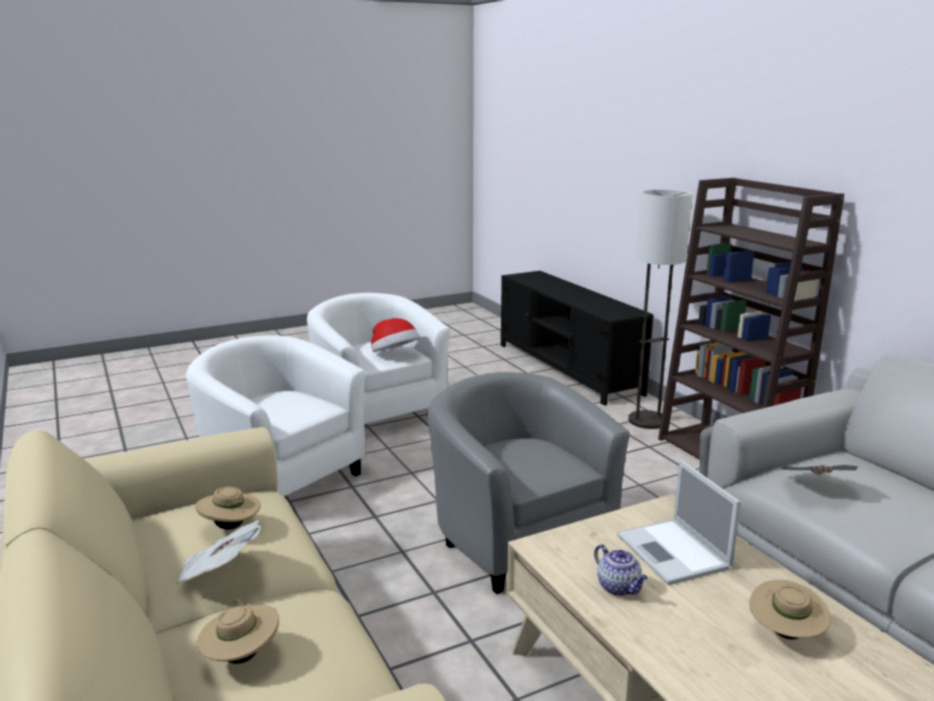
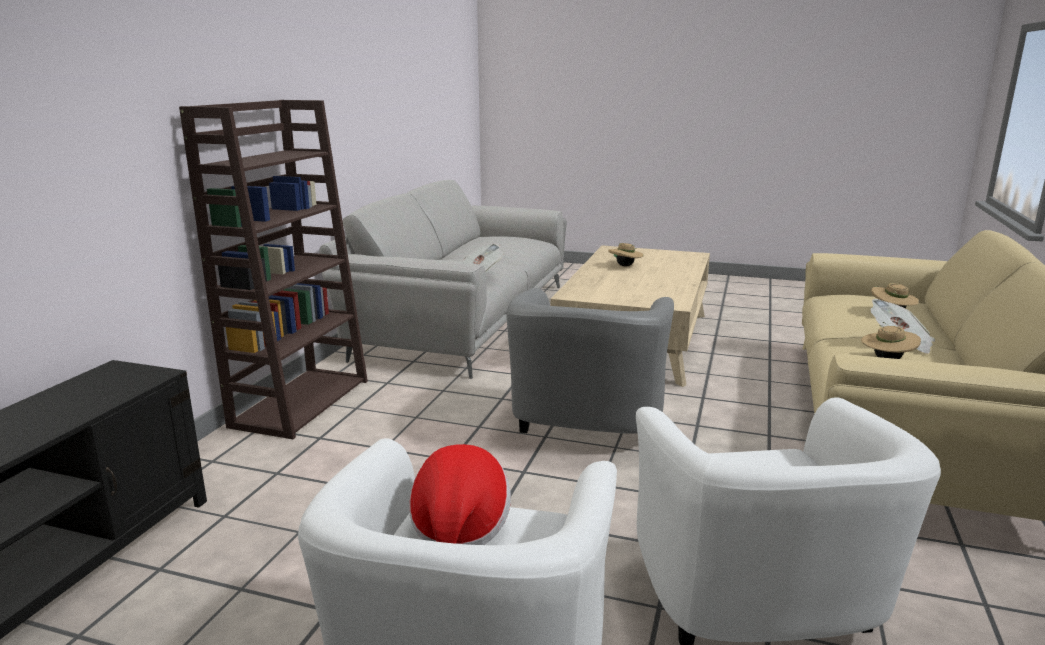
camera: 135 degrees left, 0 degrees up
teapot [594,544,648,596] -> none
laptop [616,460,741,585] -> none
floor lamp [628,189,692,429] -> none

